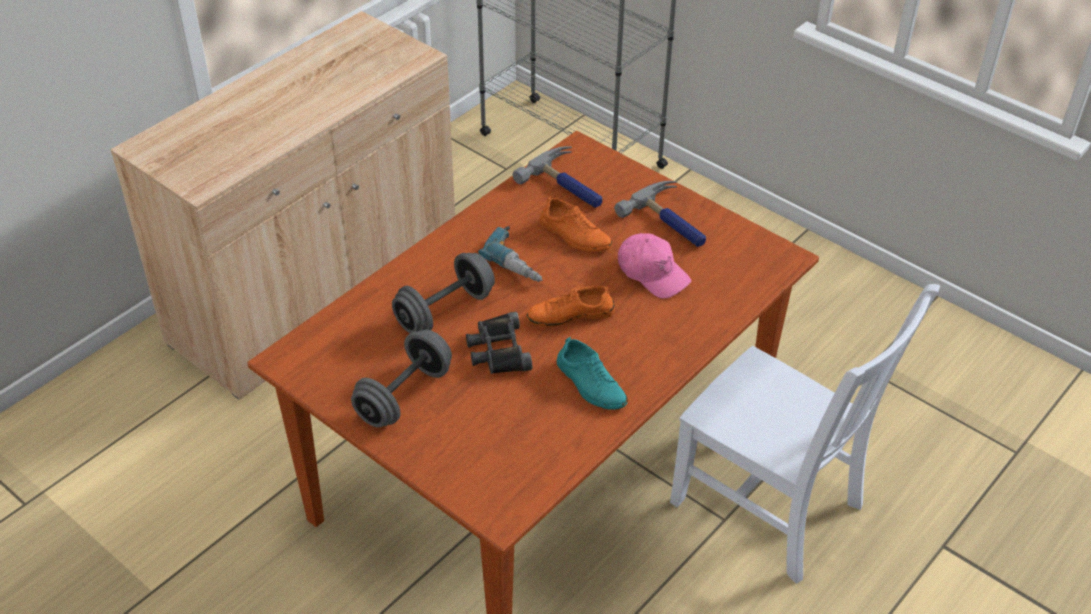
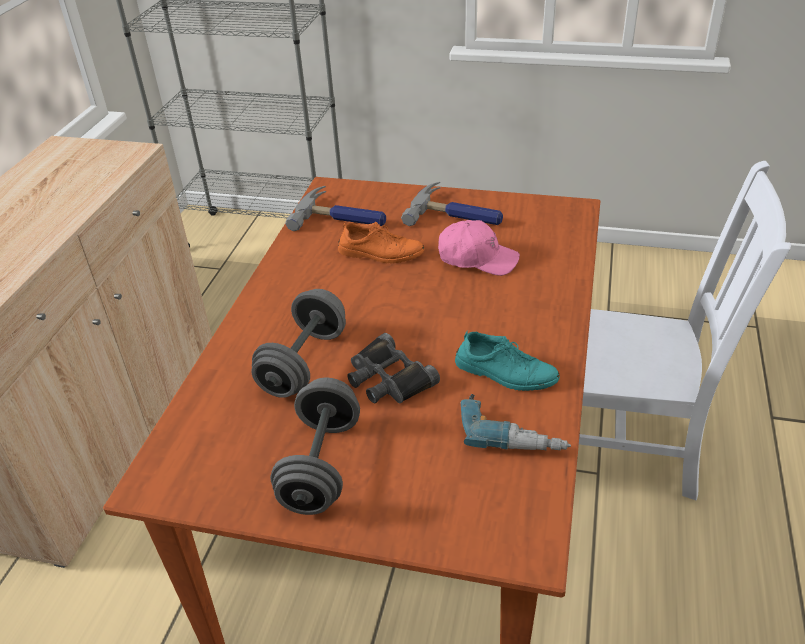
camera: 25 degrees left, 5 degrees down
power drill [478,226,543,282] -> power drill moved to [461,394,571,450]
orange shoe [526,284,615,327] -> none

